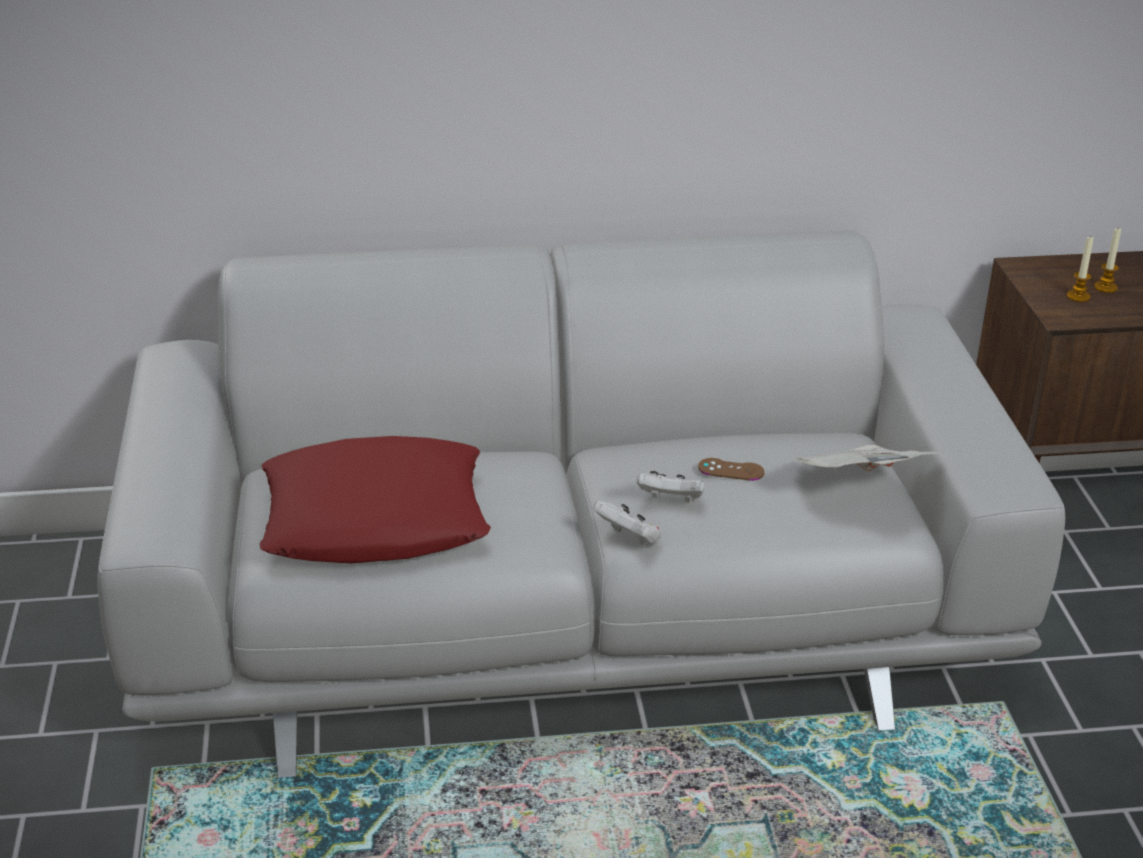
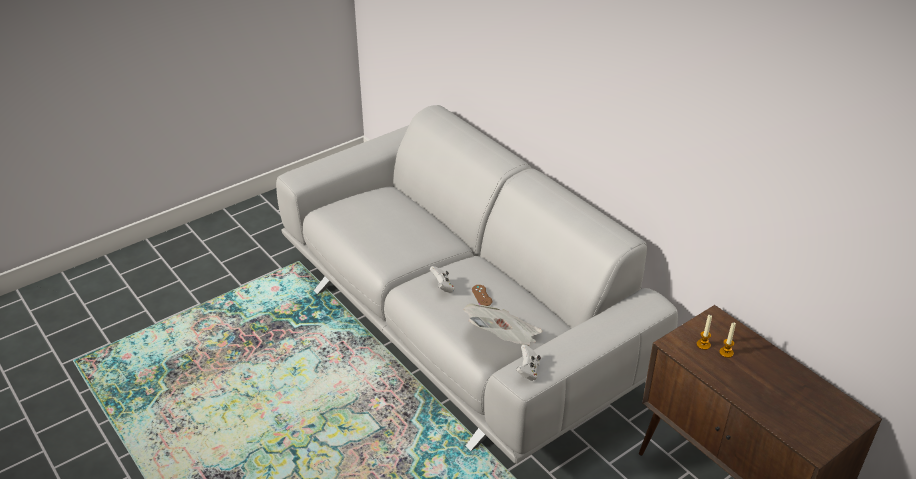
camera: 60 degrees right, 5 degrees up
red pillow [260,436,491,563] -> none
white game controller [593,501,661,546] -> white game controller moved to [516,344,541,381]

